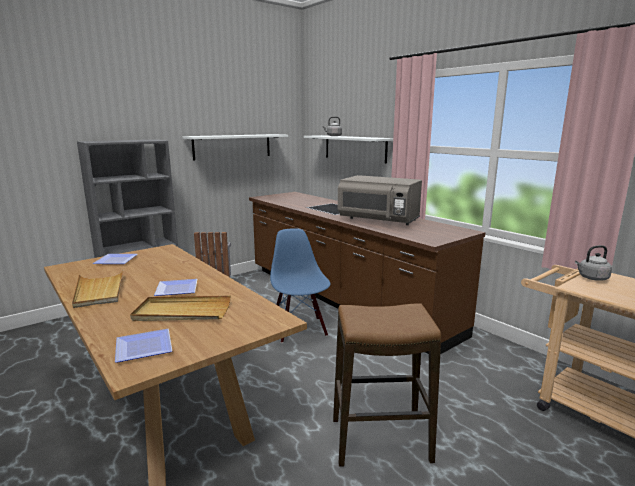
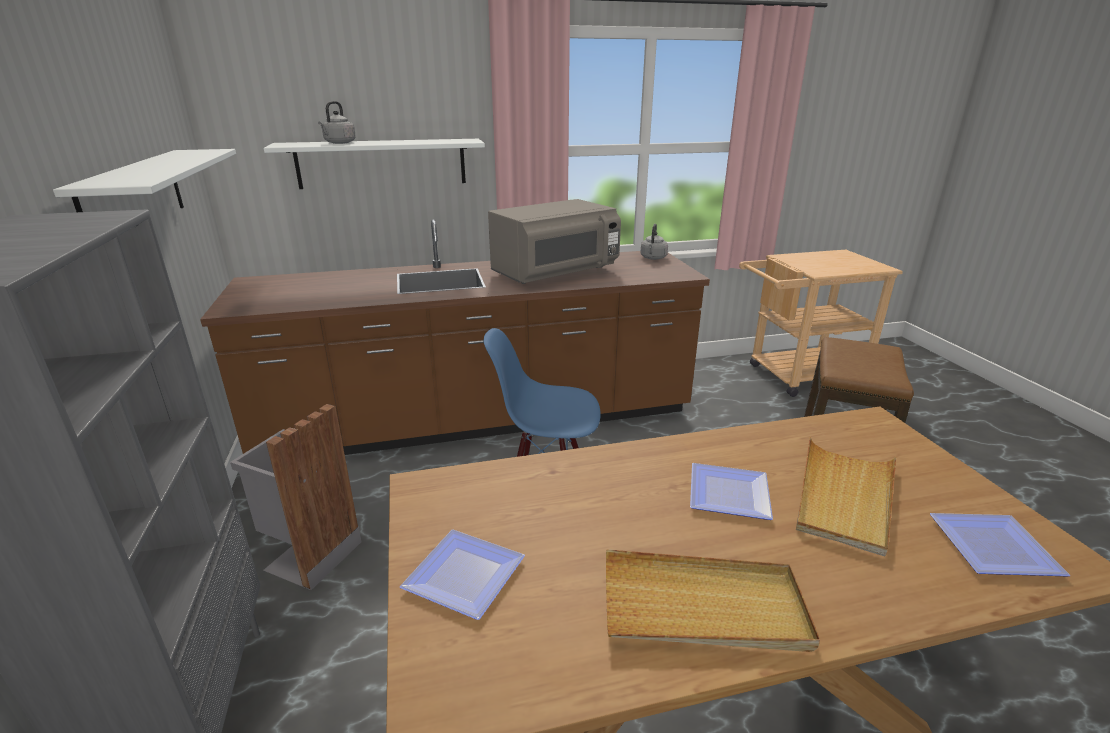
camera: 65 degrees left, 10 degrees up
grey kettle [575,245,612,281] -> grey kettle moved to [641,224,668,260]

